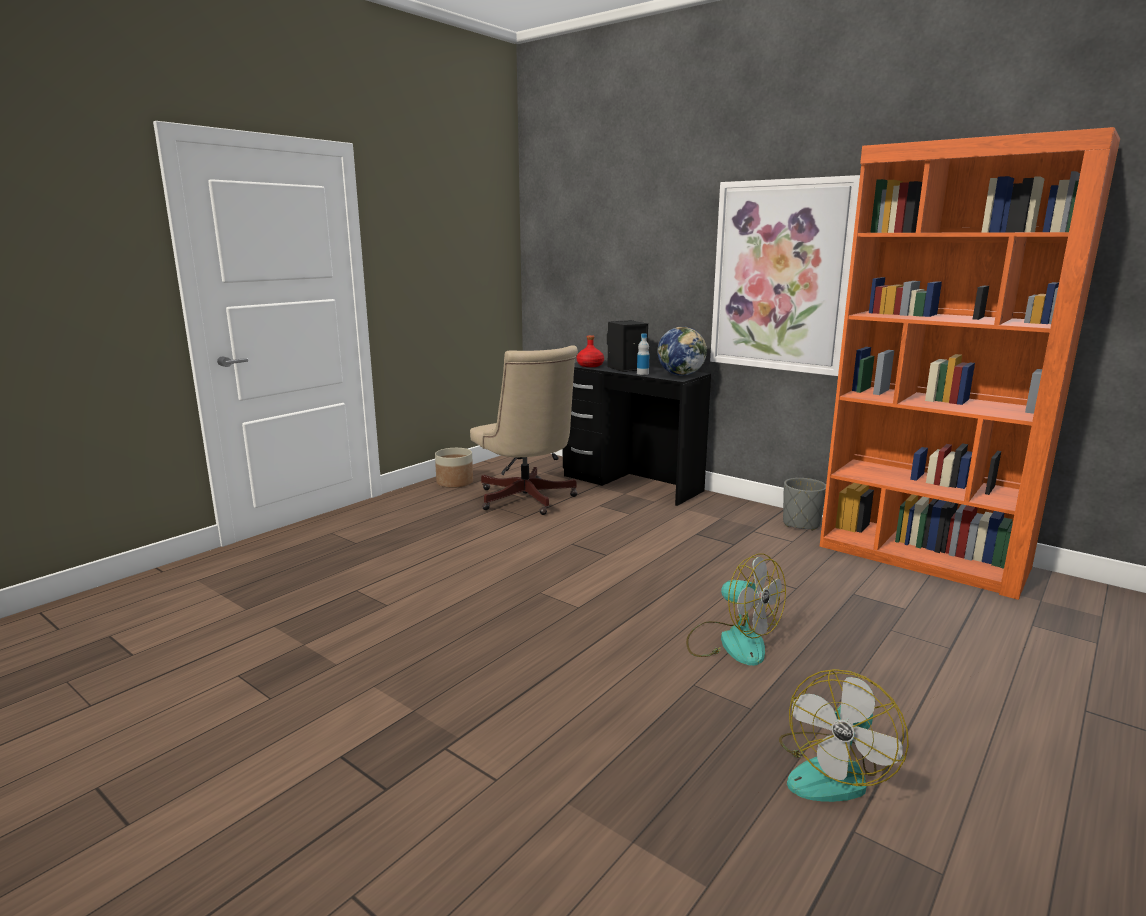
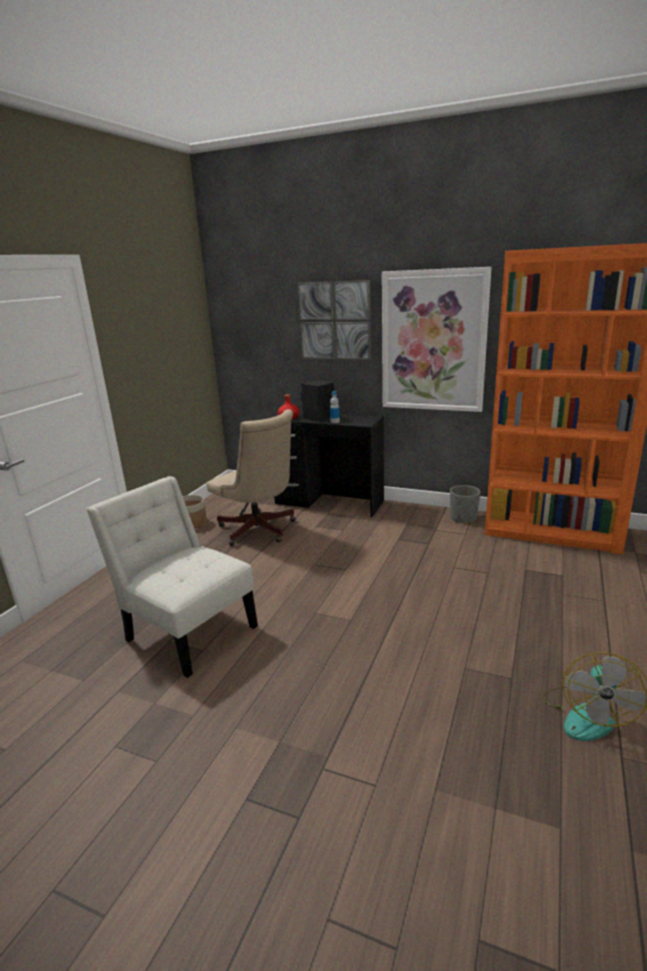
camera: 15 degrees left, 5 degrees up
globe [658,327,707,376] -> none
fan [686,554,786,666] -> none
none -> white chair [86,476,258,678]
none -> picture [298,280,371,360]

